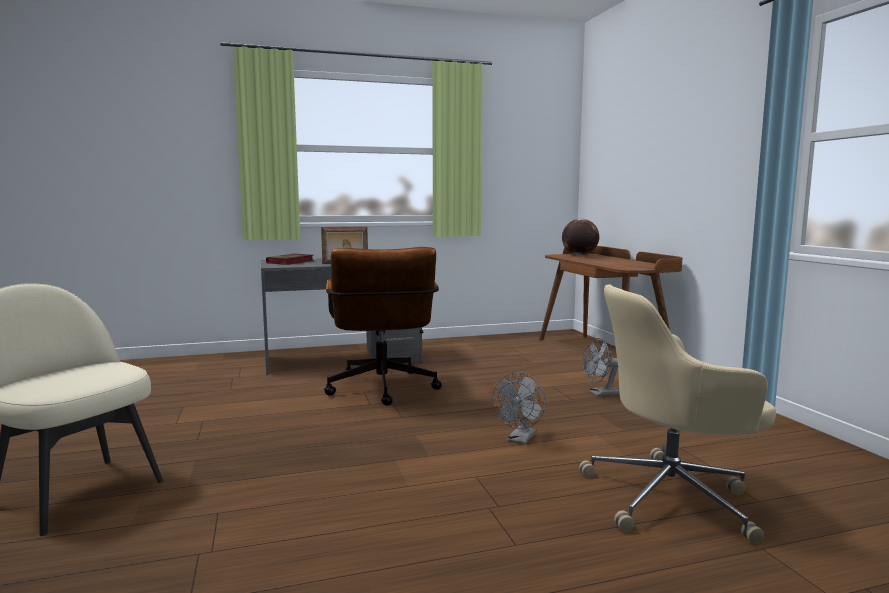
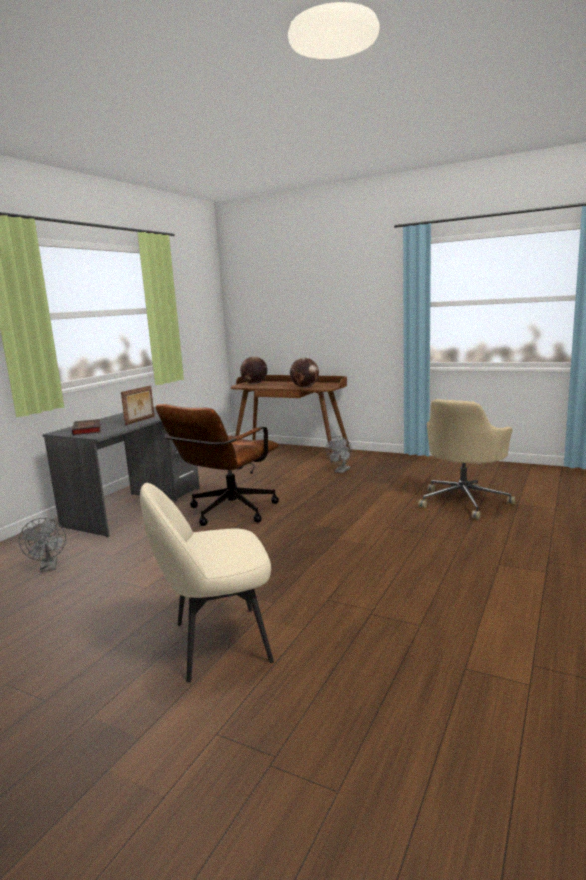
camera: 45 degrees left, 5 degrees up
brown office chair [324,247,442,406] -> brown office chair turned 90 degrees clockwise [156,404,279,526]
grey fan [492,372,546,444] -> grey fan moved to [19,518,66,572]
none -> globe [290,358,319,388]

